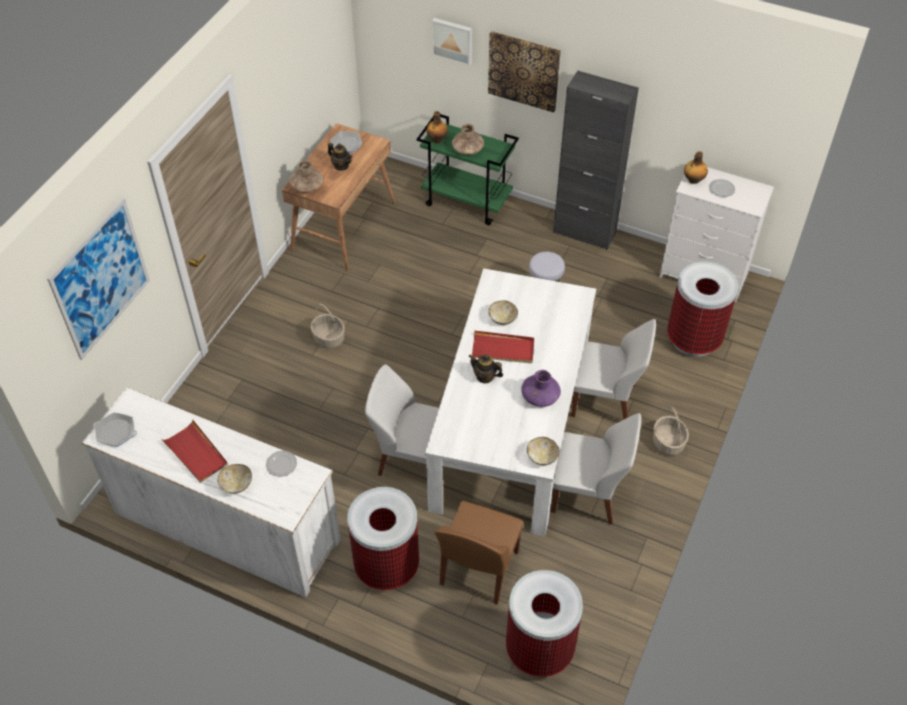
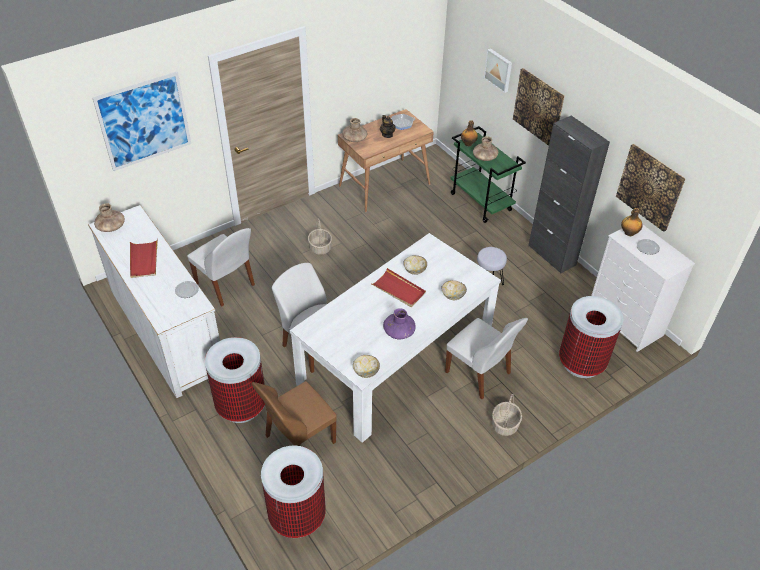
camera: 30 degrees right, 5 degrees down
frying pan [93,412,137,447] -> brown vase [94,203,125,232]
bowl [218,464,252,494] -> bowl moved to [442,280,467,300]
teapot [468,354,503,384] -> none
white chair [552,413,641,525] -> white chair moved to [187,228,255,306]
none -> picture [616,144,686,232]

